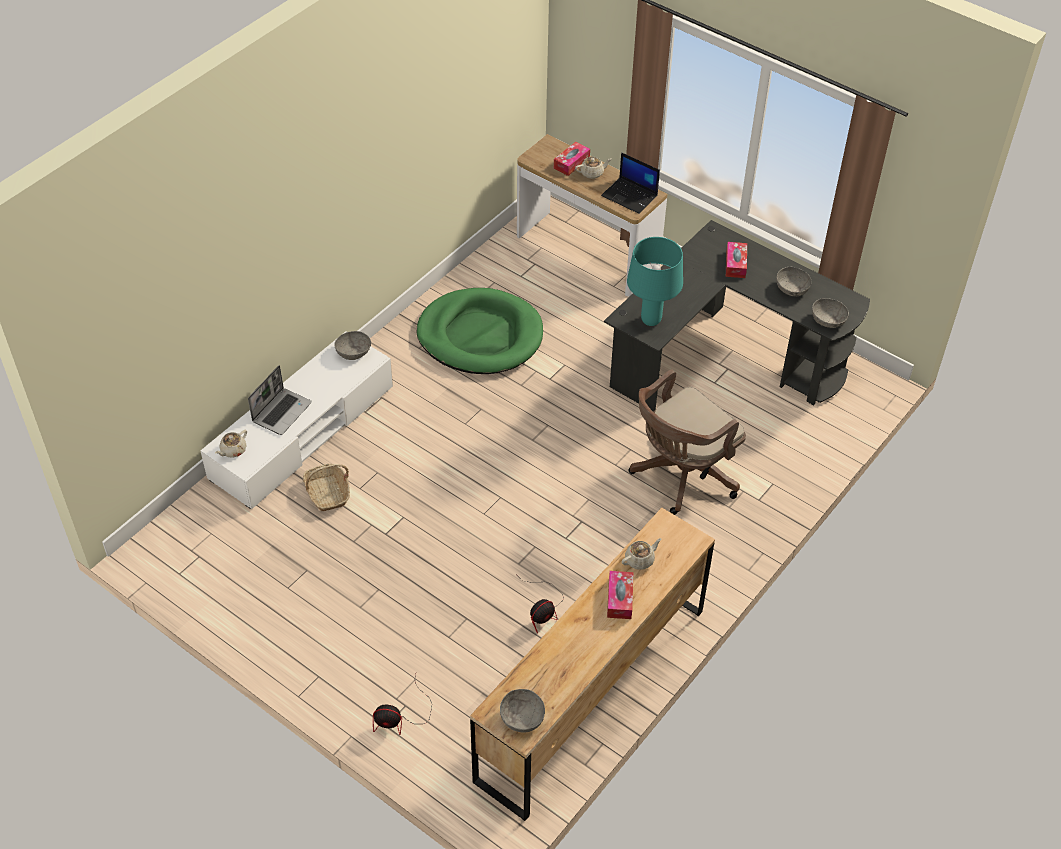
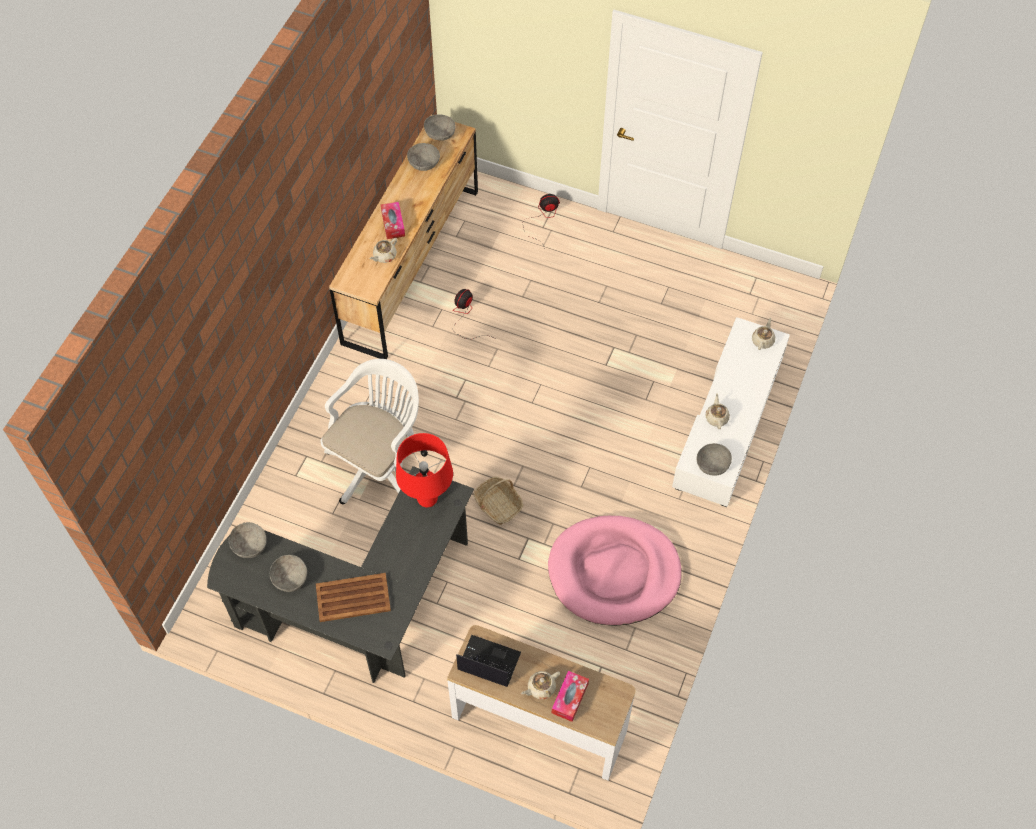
camera: 165 degrees right, 10 degrees up
laptop [248,365,312,435] -> none
basket [303,464,350,511] -> basket moved to [474,477,523,524]
green dog bed [417,288,543,374] -> pink dog bed [548,516,682,626]
turquoise table lamp [627,237,683,326] -> red table lamp [396,433,453,507]
brown office chair [629,369,746,515] -> white office chair [321,359,428,504]
tissue box [726,242,747,278] -> brown tray [316,573,391,622]
none -> grey bowl [407,143,440,171]
none -> beige teapot [705,393,730,429]

